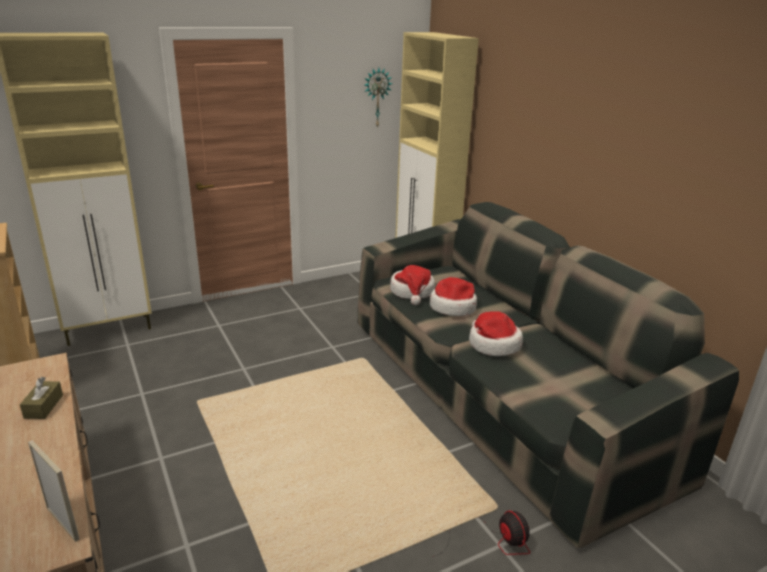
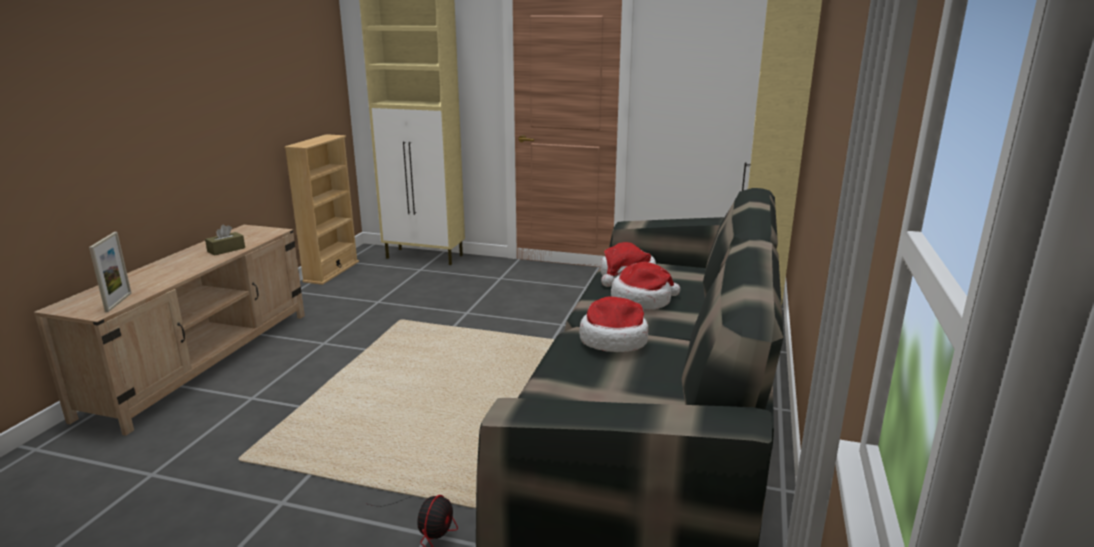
camera: 45 degrees right, 5 degrees down
wall clock [364,68,392,128] -> none

